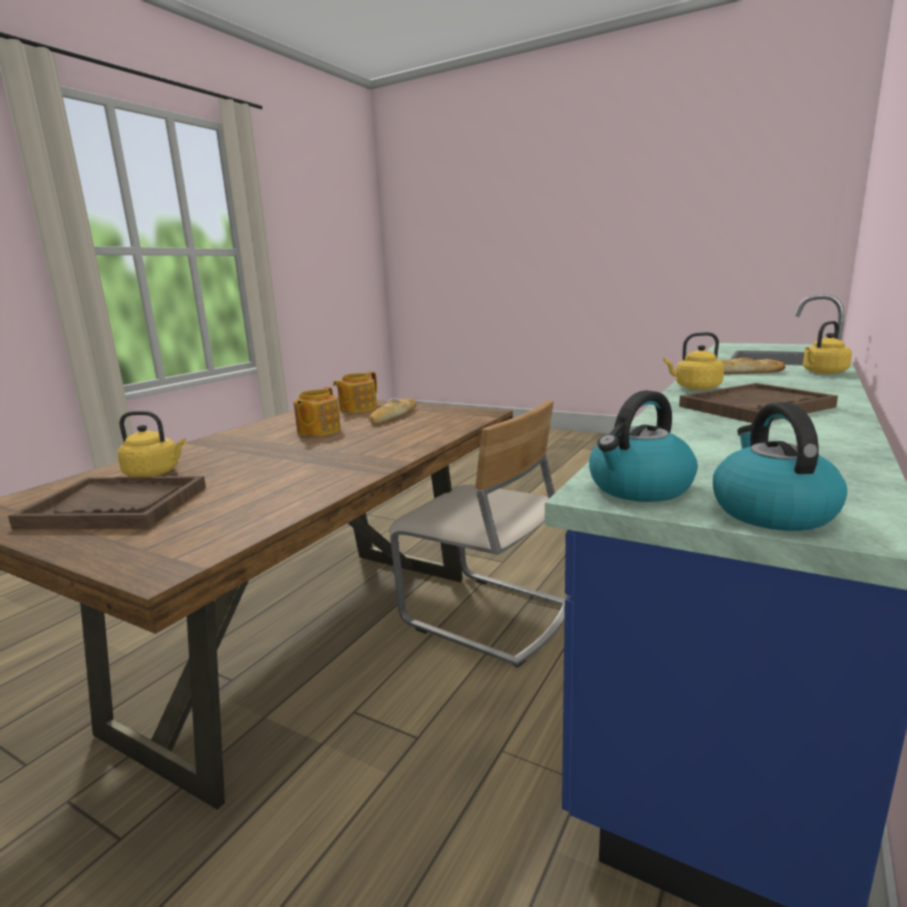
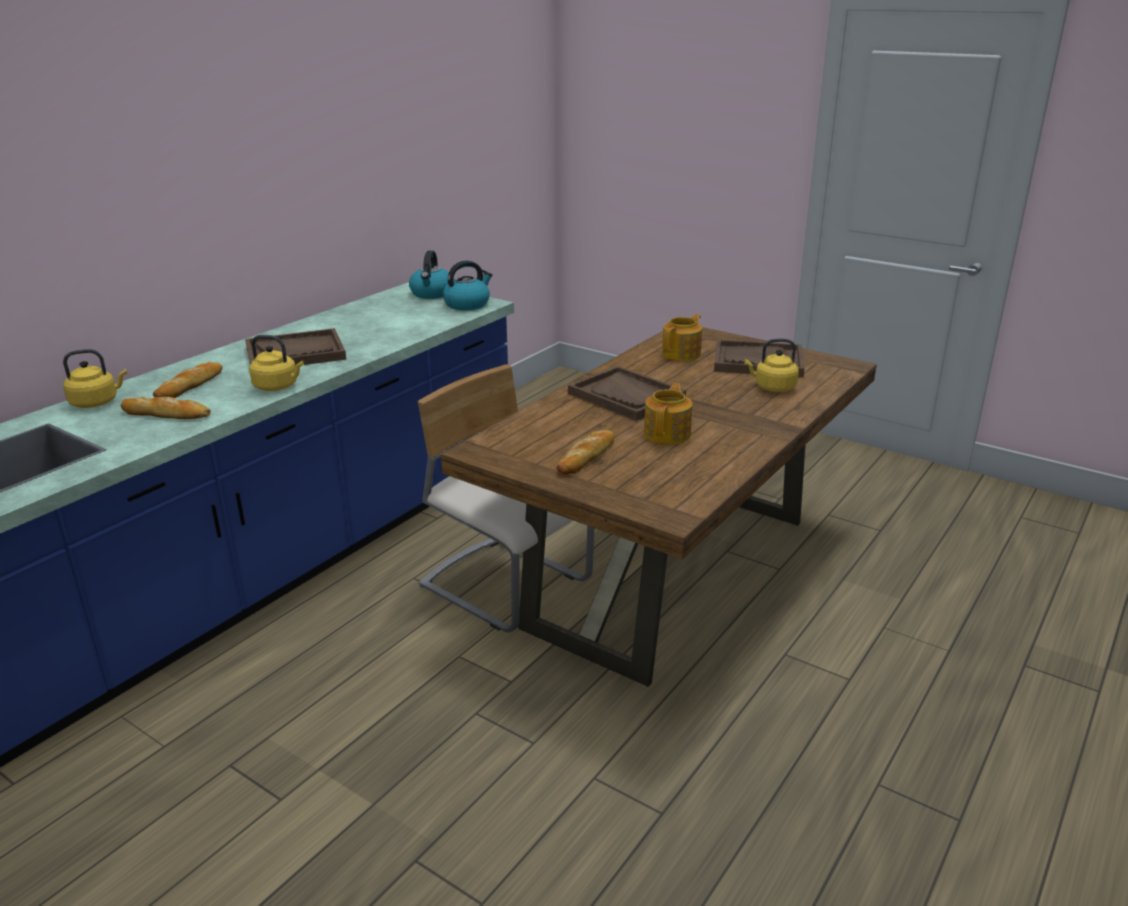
camera: 175 degrees left, 10 degrees up
teapot [333,371,377,413] -> teapot moved to [662,314,702,361]
none -> bread [153,362,223,398]
none -> brown tray [568,366,686,421]

